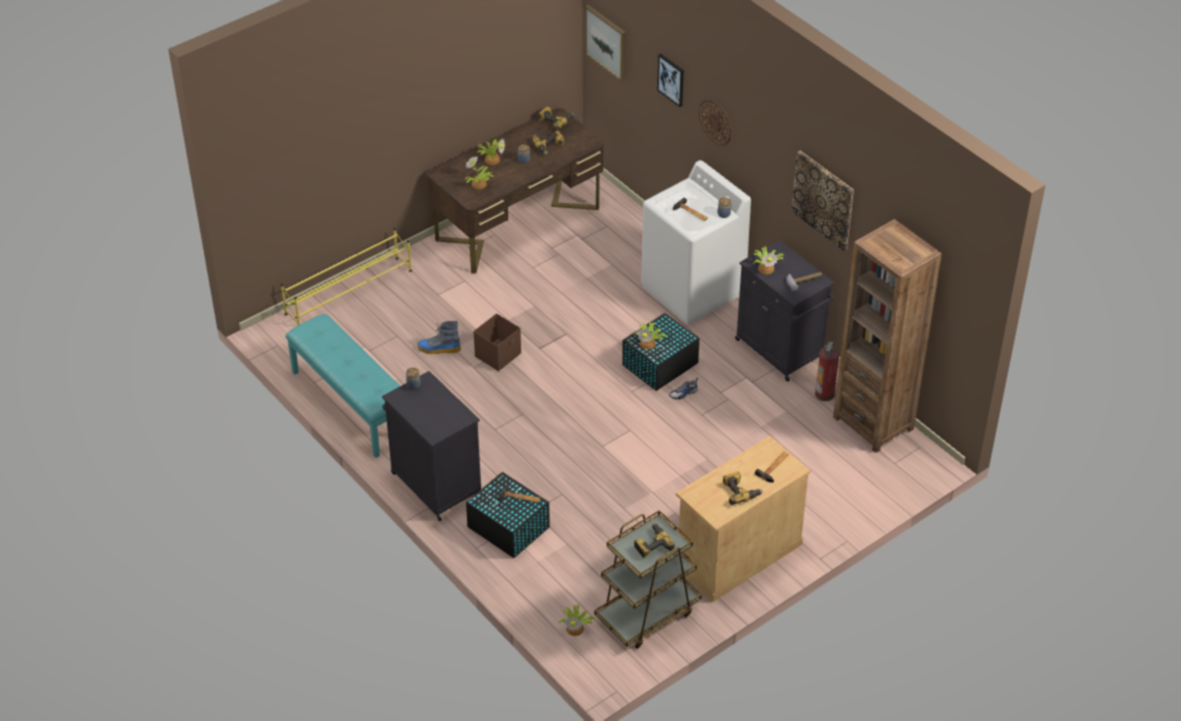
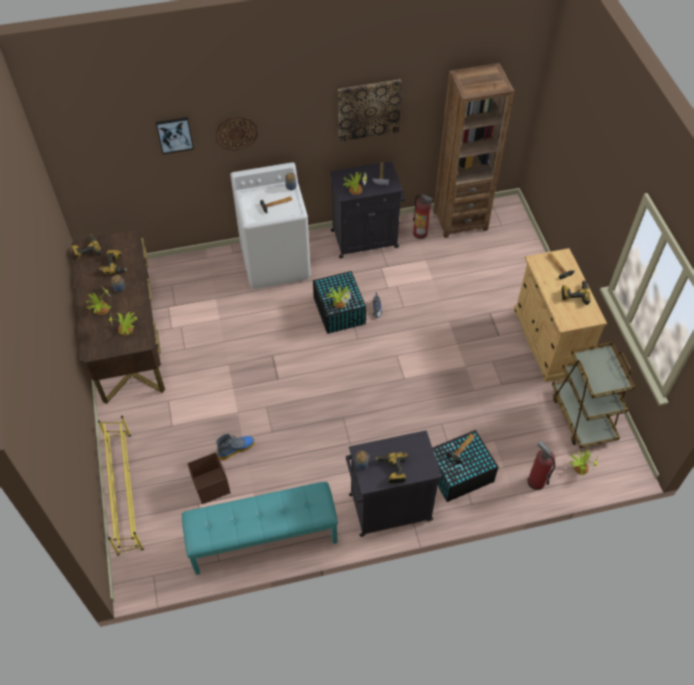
camera: 65 degrees left, 10 degrees up
boot [418,321,461,354] -> boot turned 150 degrees counterclockwise [216,434,255,460]
brown storage box [474,313,521,371] -> brown storage box moved to [187,452,231,504]
picture [585,4,626,82] -> none
power drill [634,523,675,558] -> power drill moved to [375,452,408,484]
none -> fire extinguisher [527,440,555,490]

